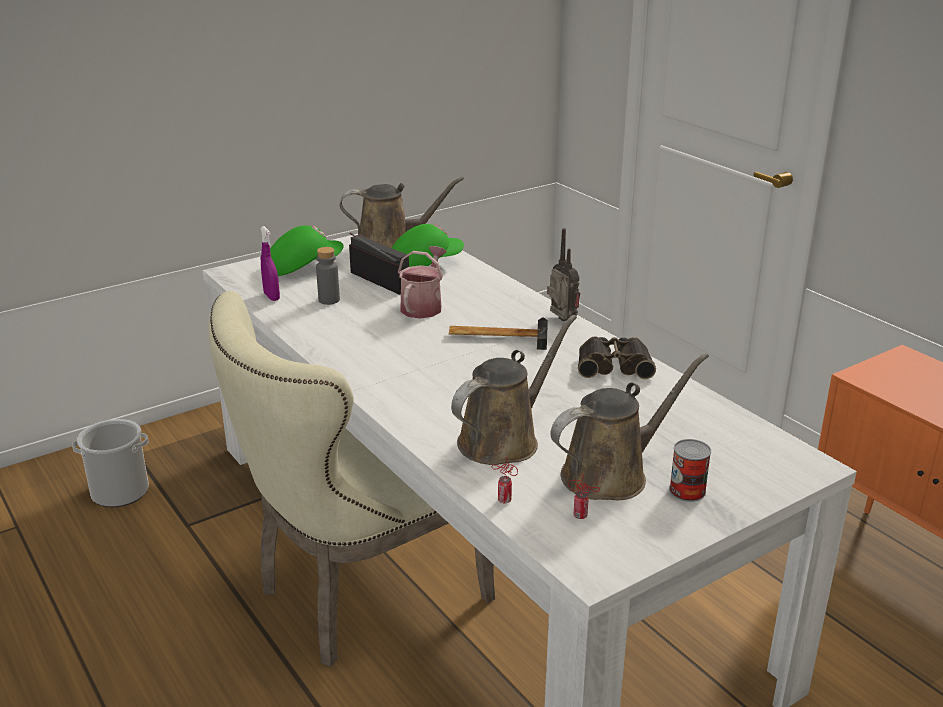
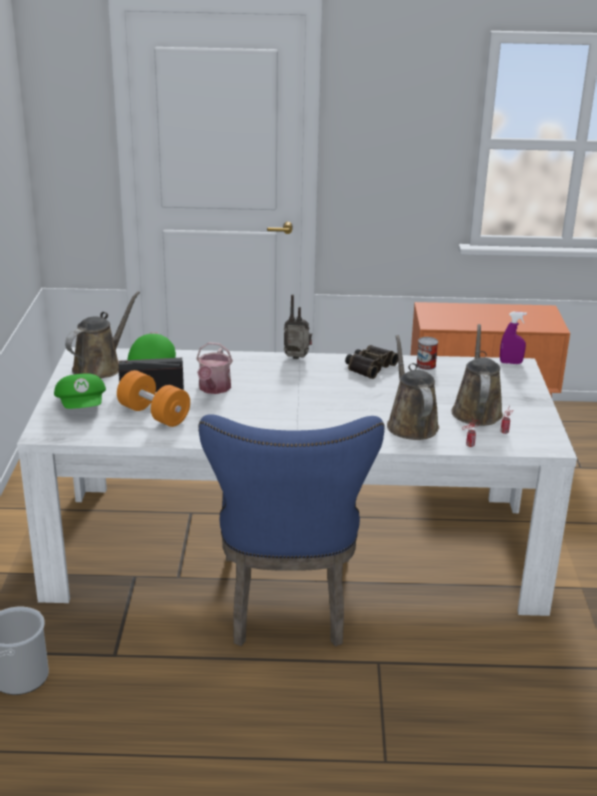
camera: 55 degrees left, 0 degrees up
beige chair [208,291,495,667] -> blue chair [198,414,385,646]
purple spray bottle [260,226,280,301] -> purple spray bottle moved to [500,312,527,364]
green cap [270,225,344,276] -> green cap turned 150 degrees clockwise [54,373,106,409]
grey bottle [316,247,340,305] -> orange dumbbell [117,370,190,427]
watering can [398,246,446,319] -> watering can turned 135 degrees counterclockwise [196,342,233,394]
hammer [449,317,548,350] -> none
can [669,439,711,502] -> can moved to [416,337,438,370]

